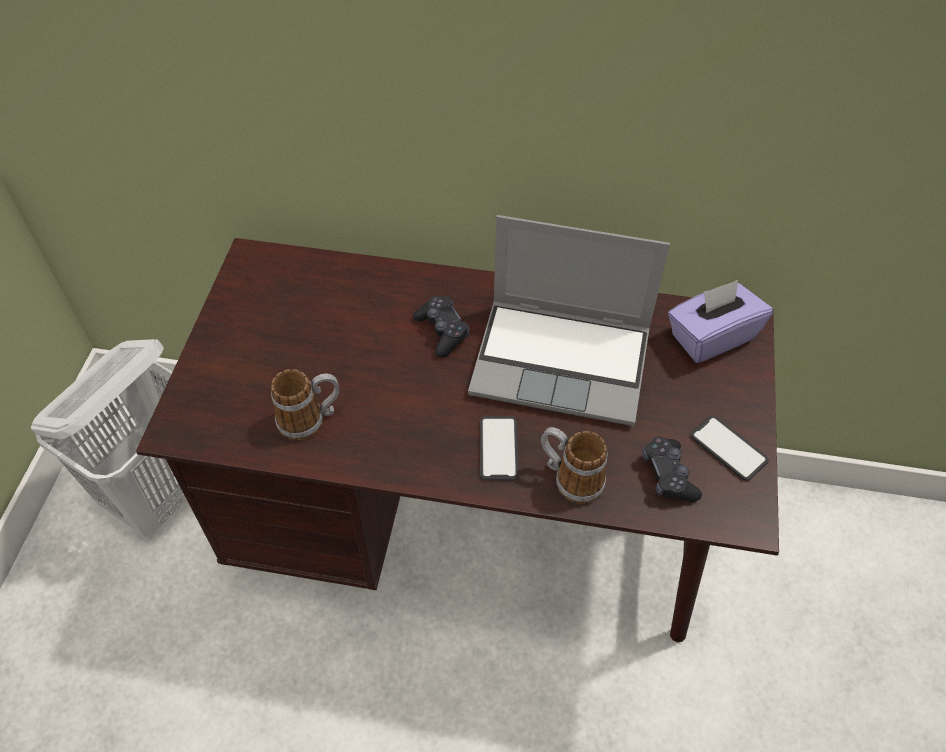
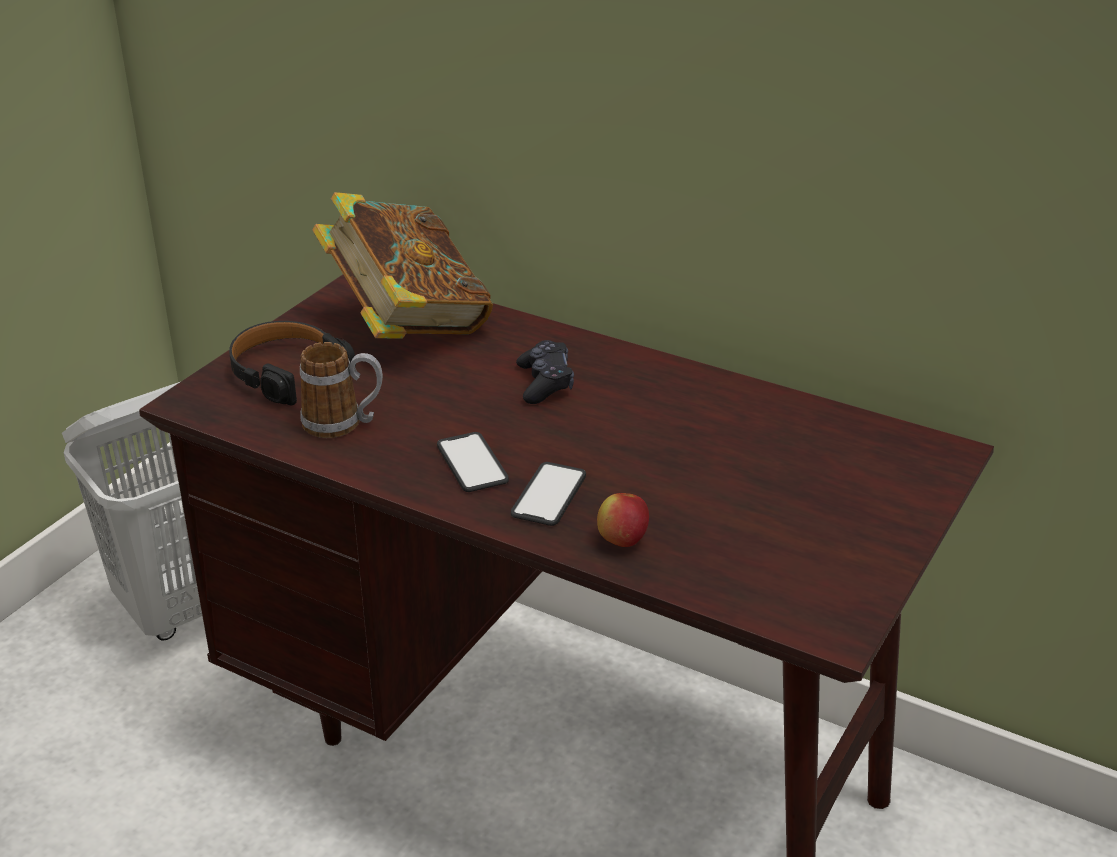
camera: 20 degrees right, 20 degrees down
laptop [468,215,670,426] -> none
mug [541,427,608,504] -> apple [597,493,649,547]
black game controller [642,437,702,503] -> none
purple tissue box [668,280,773,363] -> none
phone [690,416,769,481] -> phone moved to [437,432,509,492]
none -> black headphones [229,321,356,406]
none -> book [312,192,493,339]

